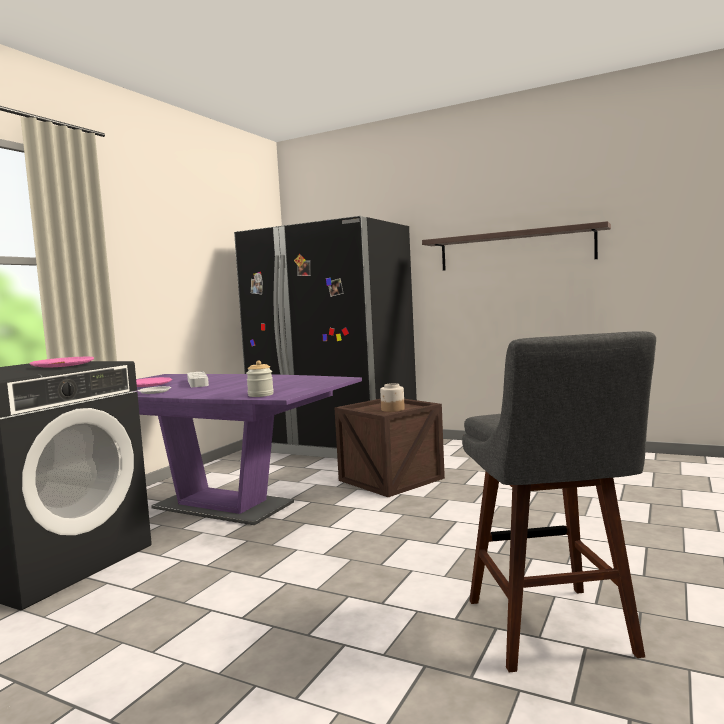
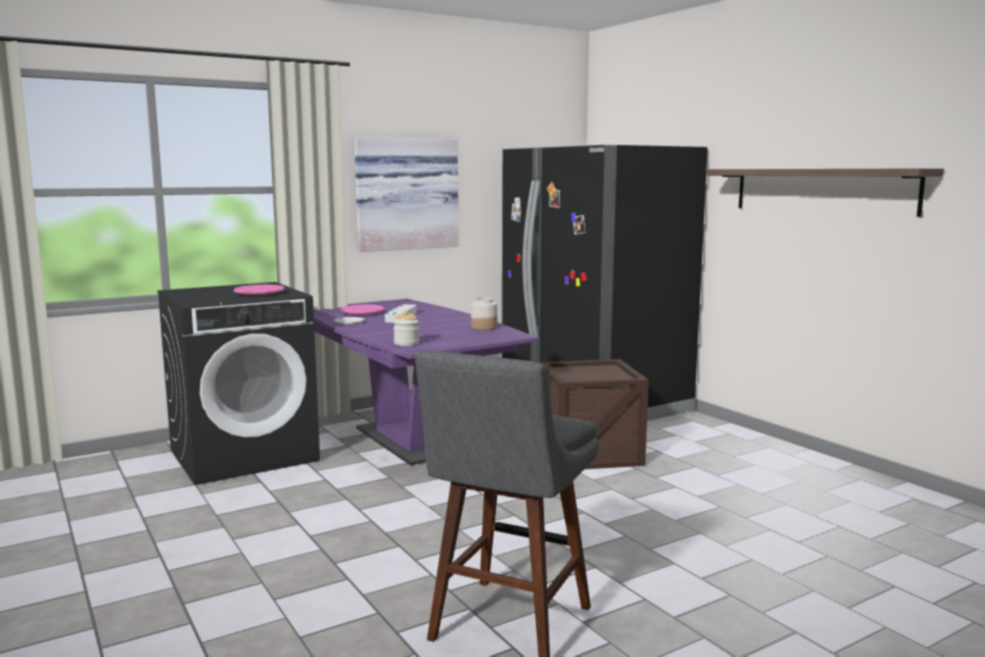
camera: 30 degrees right, 5 degrees up
jar [380,383,405,412] -> jar moved to [471,297,498,330]
none -> picture [354,137,459,252]

